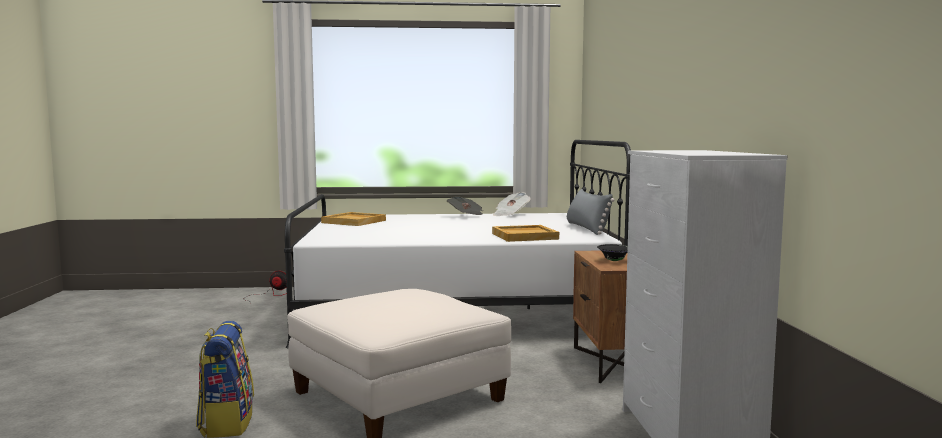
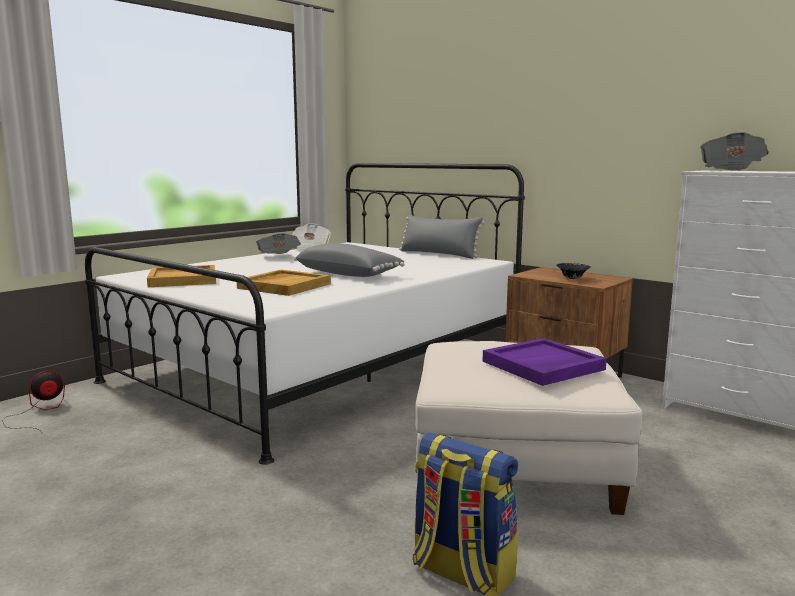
camera: 45 degrees left, 5 degrees up
beige tray [492,225,559,242] -> beige tray moved to [237,270,331,296]
none -> grey pillow [294,243,405,277]
none -> purple tray [482,338,607,386]
none -> newspaper [700,132,769,171]

